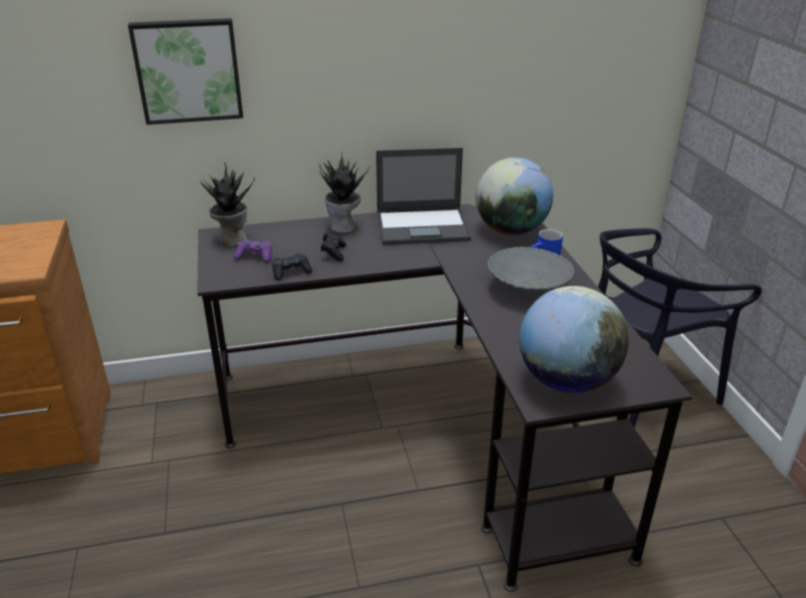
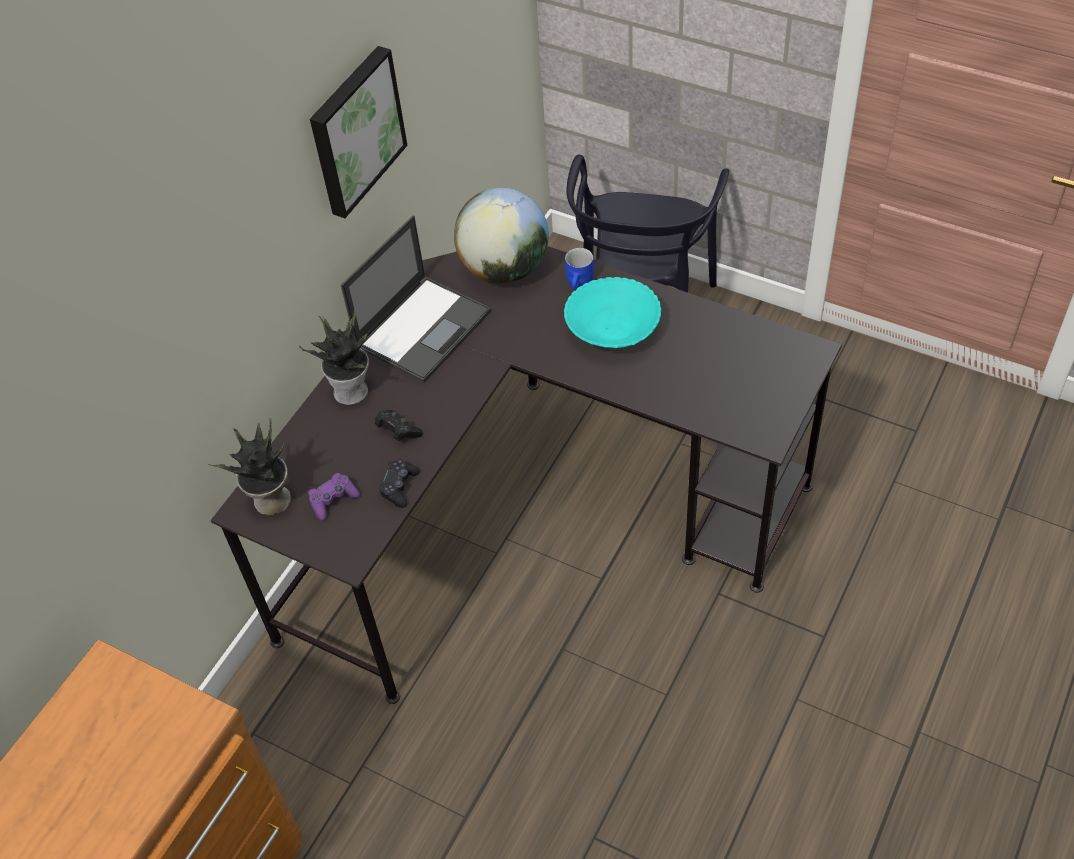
camera: 45 degrees left, 20 degrees up
picture [128,18,243,125] -> picture moved to [310,46,407,218]
grey bowl [487,247,575,298] -> turquoise bowl [564,277,661,348]
globe [519,286,629,393] -> none

